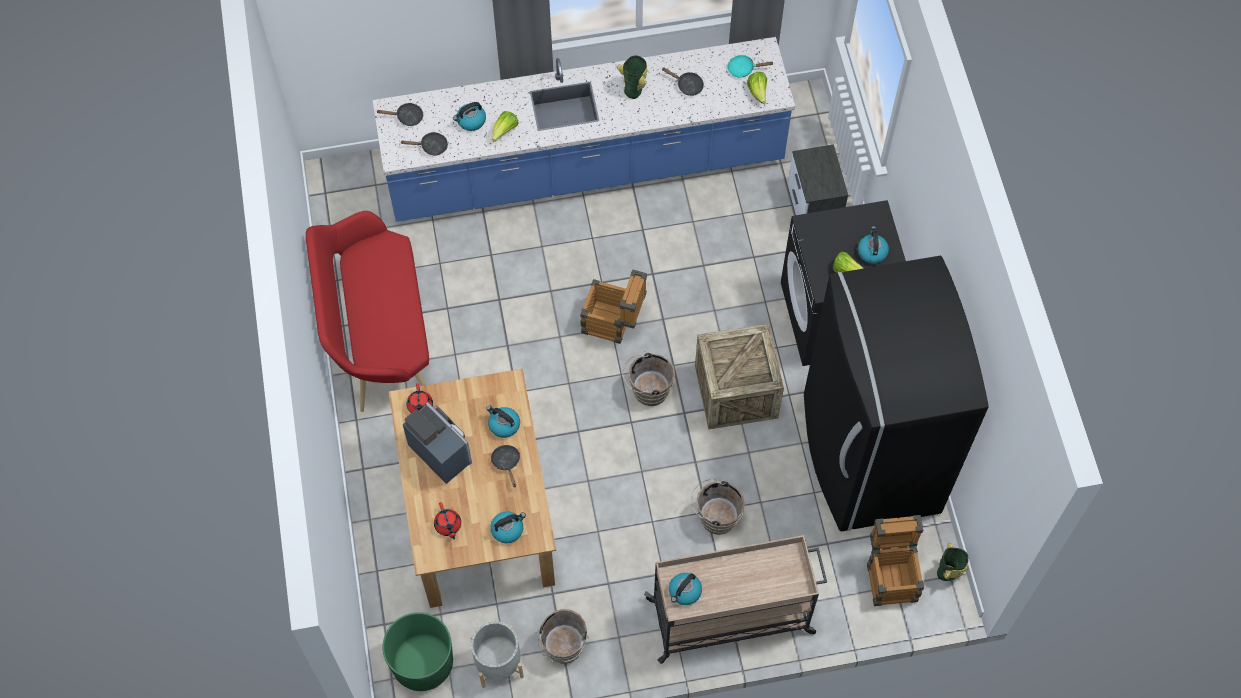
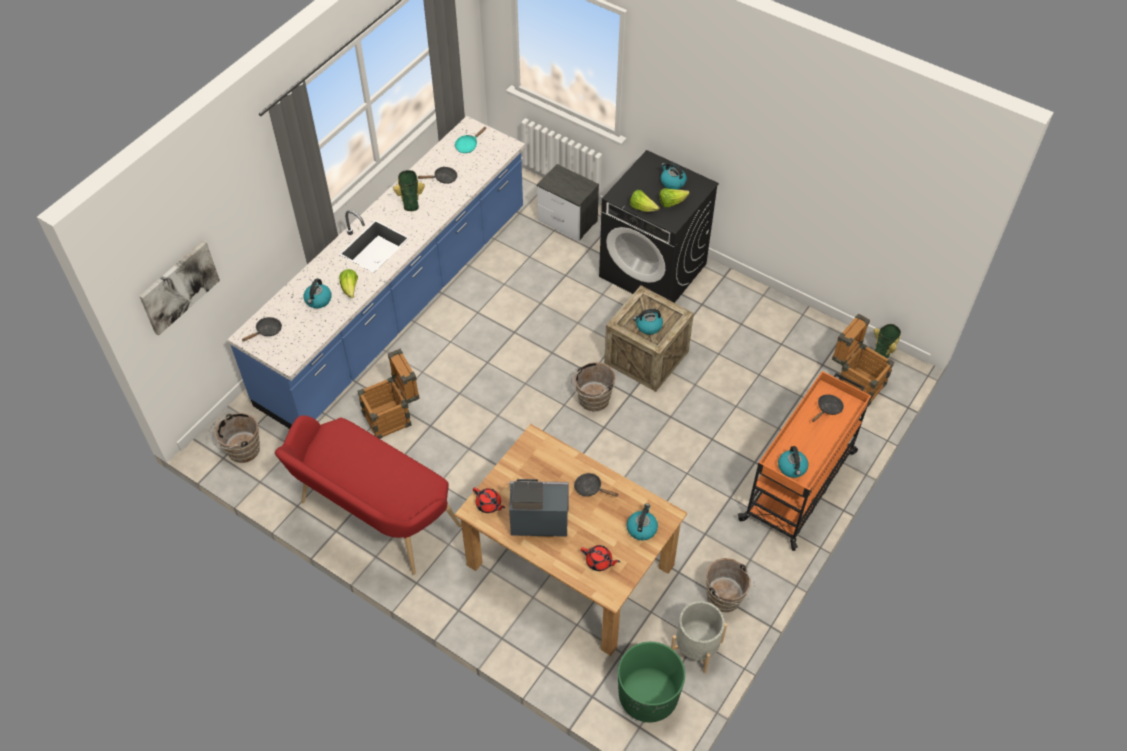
camera: 45 degrees left, 10 degrees down
black frying pan [400,132,448,156] -> black frying pan moved to [812,394,844,422]
kettle [486,405,520,438] -> kettle moved to [633,309,663,335]
crate [580,269,647,344] -> crate moved to [358,349,420,439]
beige cart [644,535,827,664] -> orange cart [738,371,871,551]
brown bucket [691,478,745,535] -> brown bucket moved to [209,413,260,463]
lettuce [747,72,767,104] -> lettuce moved to [630,190,660,212]
black fridge [804,256,989,531] -> none
none -> picture [139,240,220,336]

